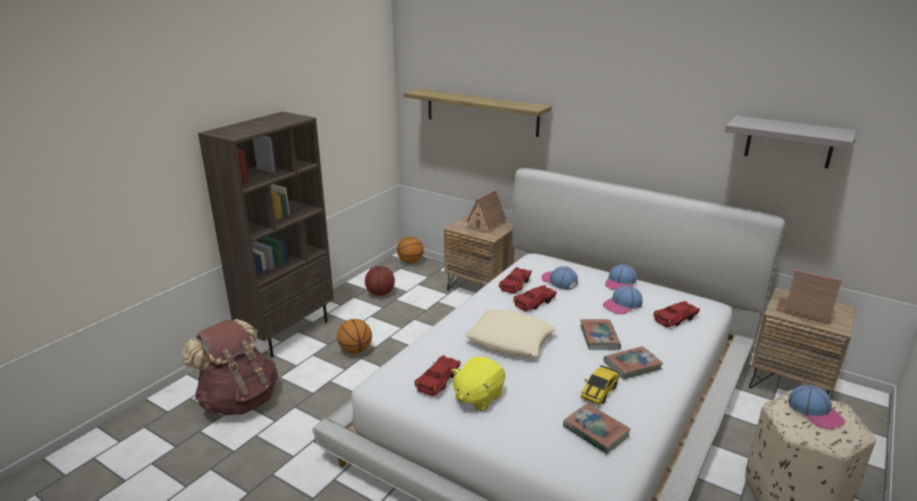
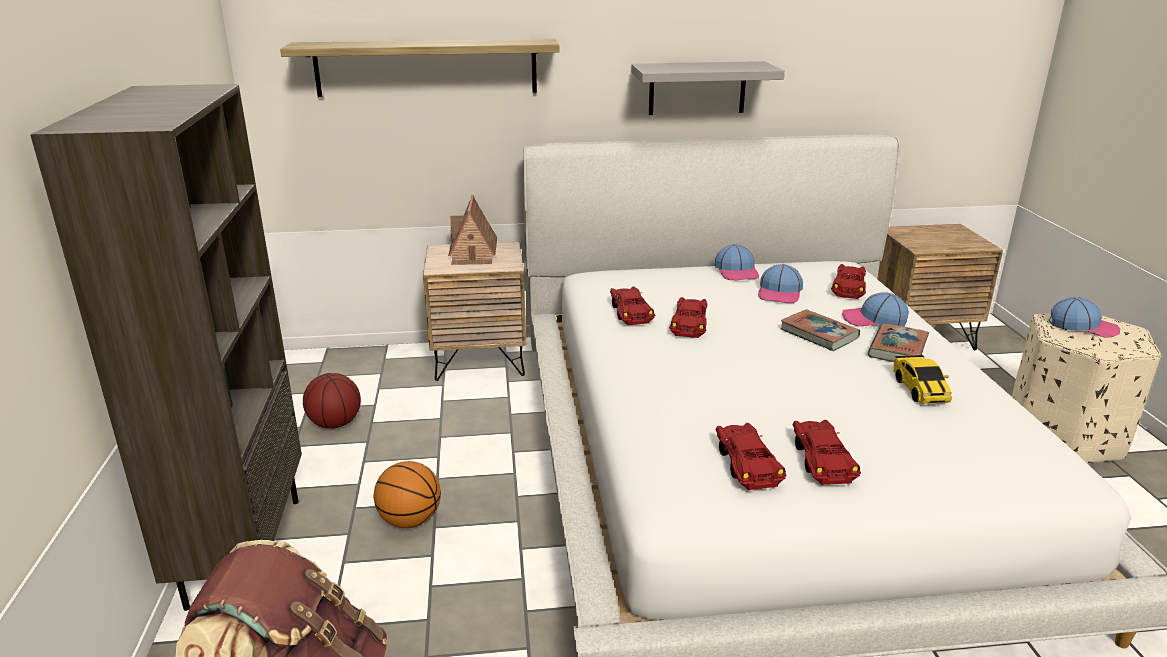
camera: 40 degrees left, 0 degrees up
basketball [397,237,424,263] -> none
yellow plush toy [451,357,505,411] -> red toy car [792,420,861,485]
beige pillow [465,310,556,357] -> none
cap [541,266,578,290] -> cap moved to [842,292,909,326]
book [563,403,631,454] -> none
grey shelf [725,116,857,168] -> grey shelf moved to [631,61,785,115]
toy house [776,270,842,324] -> none

